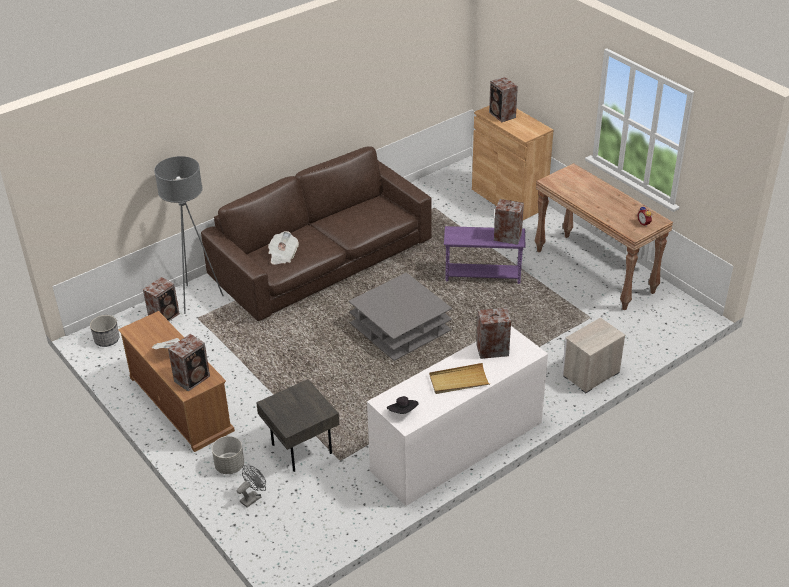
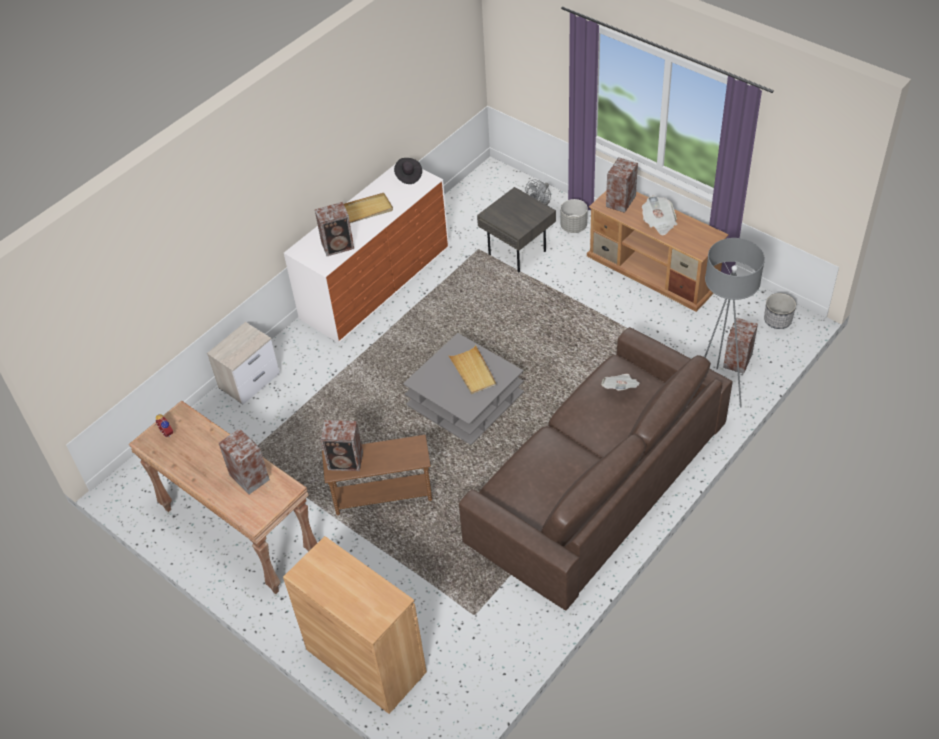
camera: 170 degrees right, 10 degrees up
purple side table [444,226,525,284] -> brown side table [322,435,432,515]
speaker [489,77,518,122] -> speaker moved to [219,428,270,494]
none -> beige tray [448,345,496,394]

